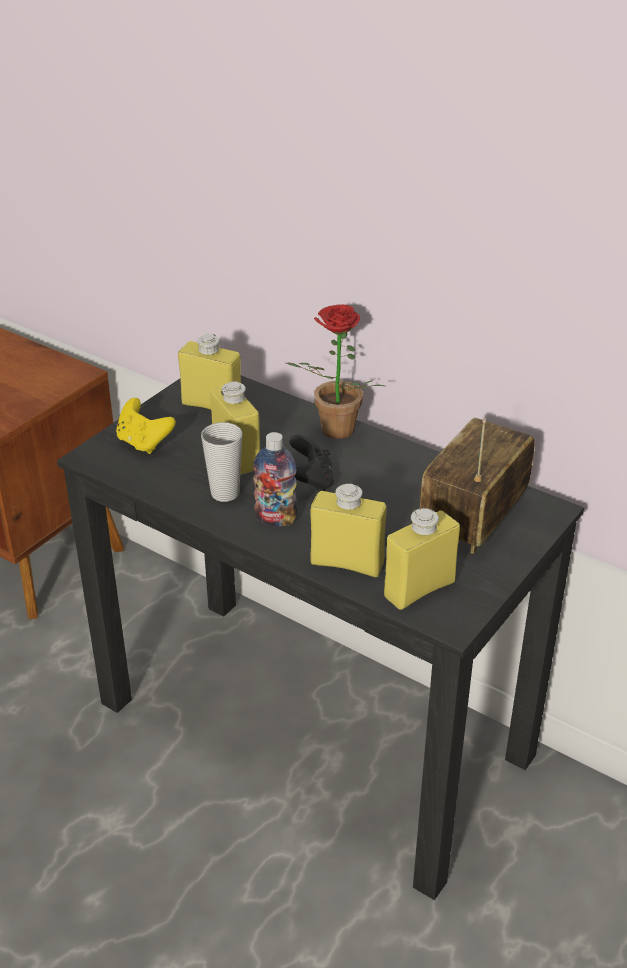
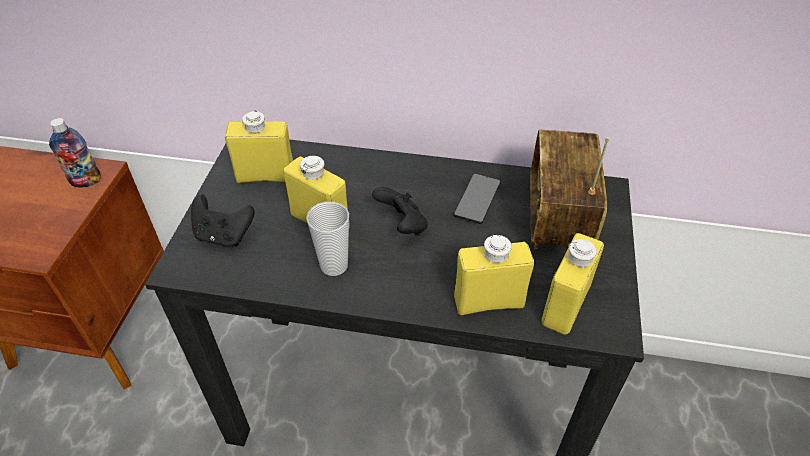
camera: 25 degrees left, 10 degrees up
yellow game controller [116,398,176,454] -> black game controller [191,194,255,247]
bottle [253,432,297,526] -> bottle moved to [49,118,101,187]
potted plant [286,304,385,439] -> none
none -> phone [454,173,501,224]

